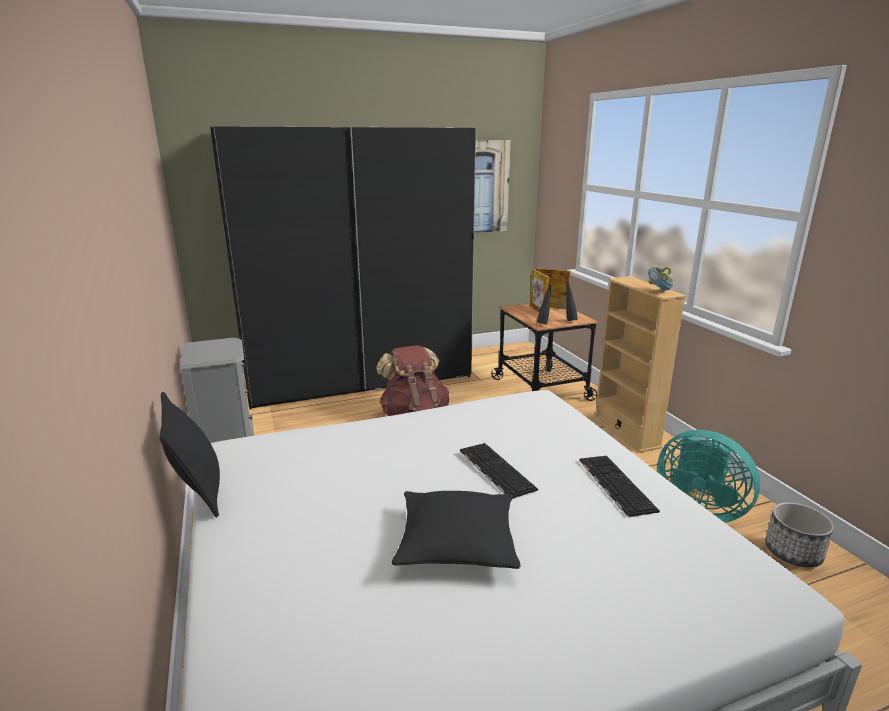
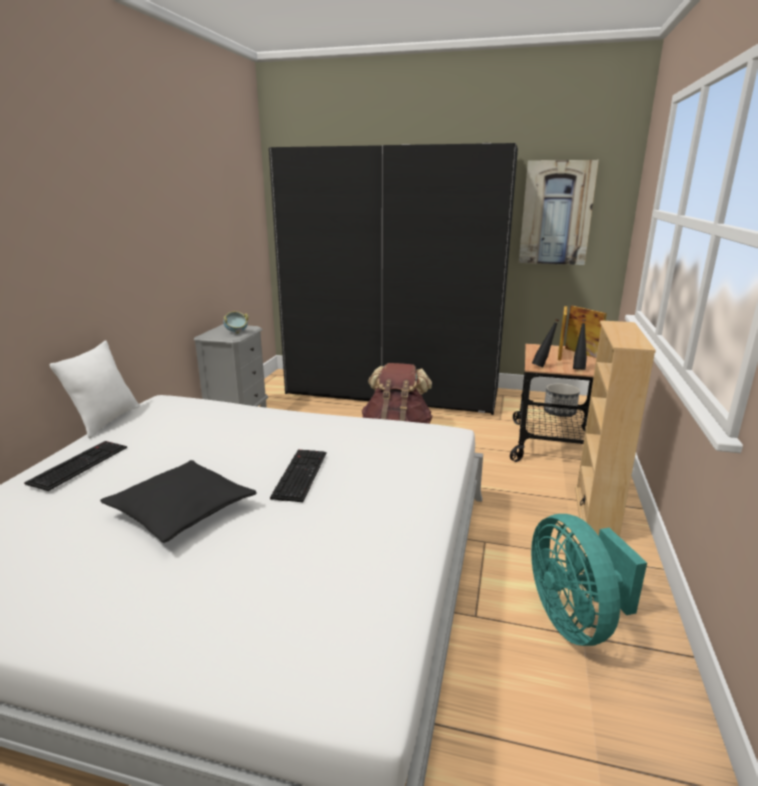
camera: 35 degrees right, 0 degrees up
black pillow [160,392,220,517] -> white pillow [50,341,140,438]
keyboard [580,456,660,518] -> keyboard moved to [24,441,127,491]
bowl [648,266,674,292] -> bowl moved to [223,311,248,333]
planter [765,502,834,568] -> planter moved to [544,383,580,417]

